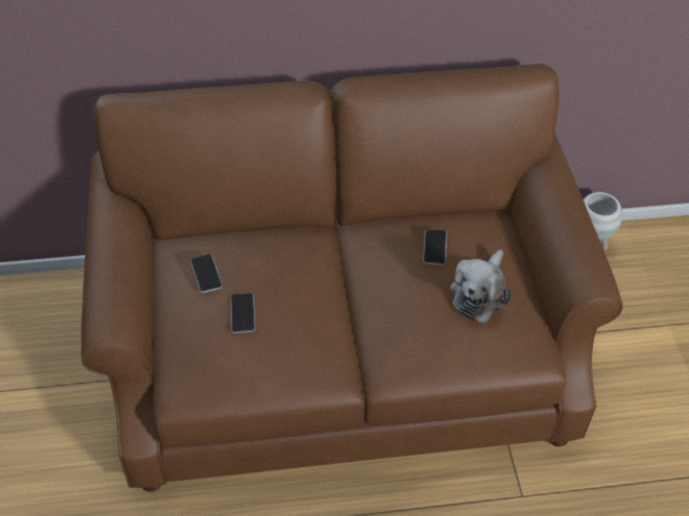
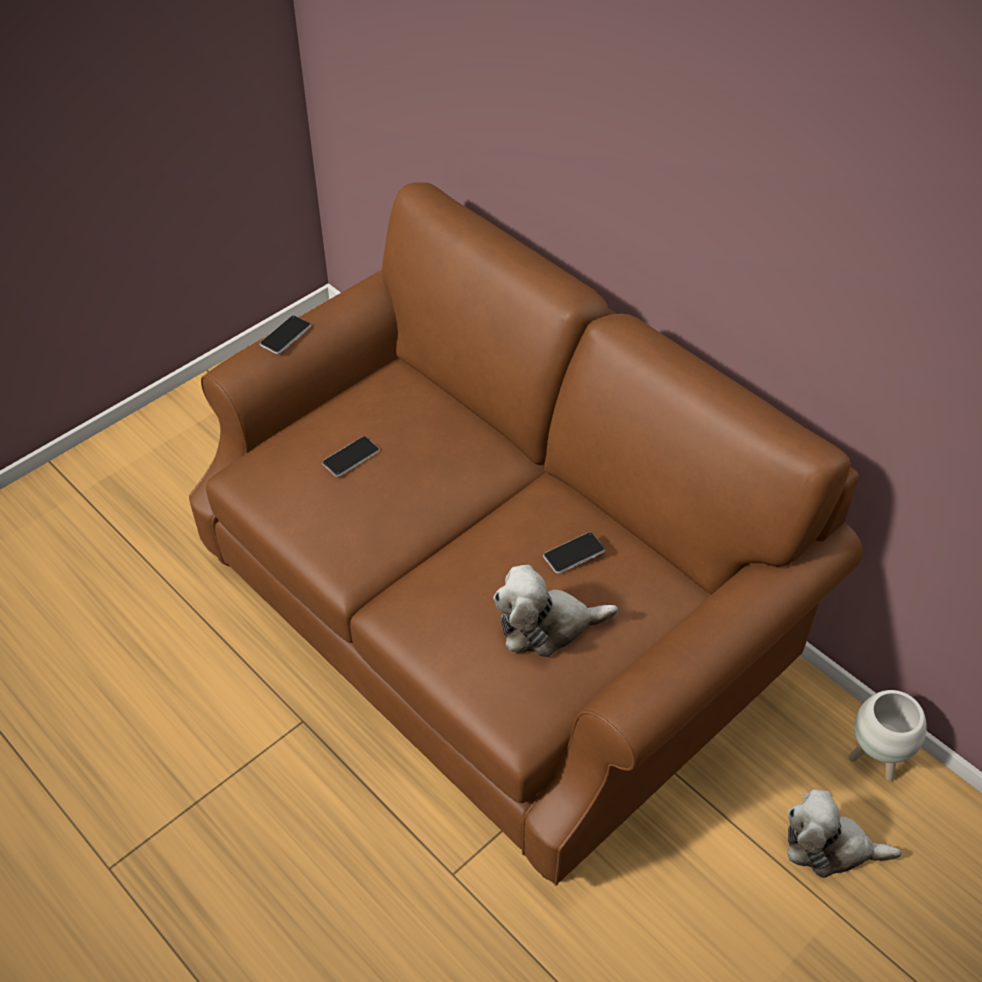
camera: 55 degrees right, 0 degrees up
phone [190,254,223,293] -> phone moved to [260,315,311,354]
none -> plush toy [787,789,901,878]

